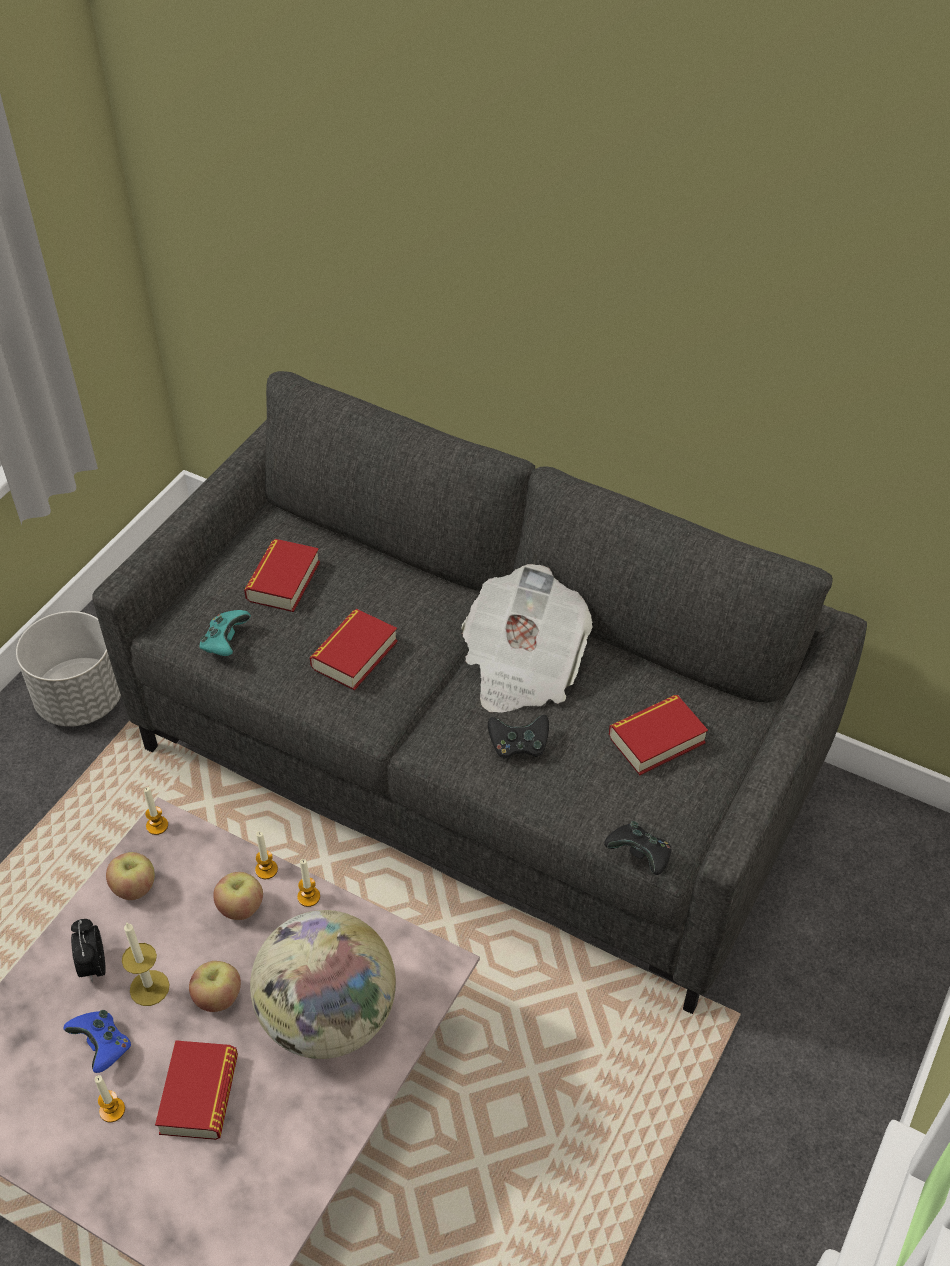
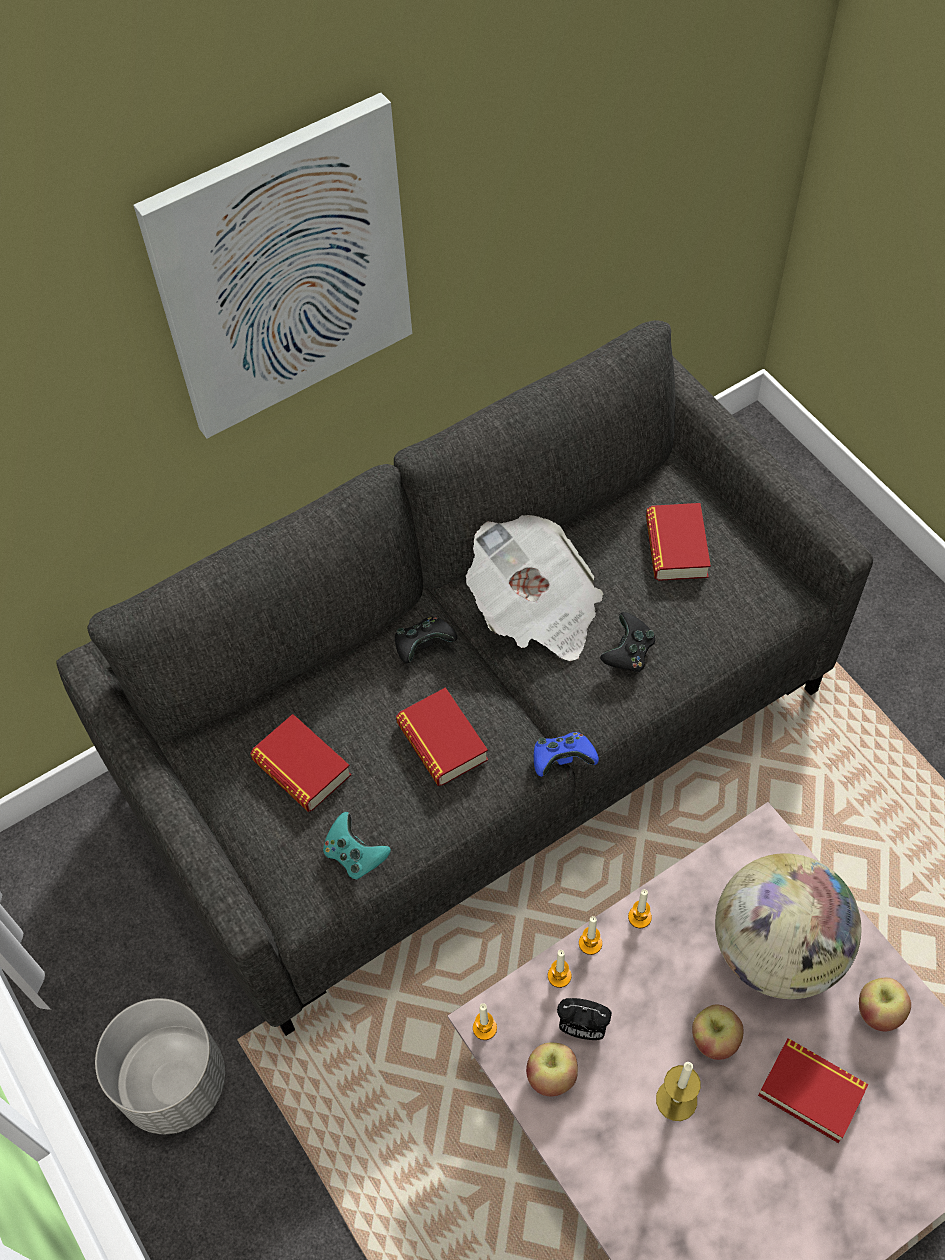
camera: 60 degrees left, 10 degrees up
blue game controller [63,1010,131,1073] -> blue game controller moved to [534,732,599,777]
alarm clock [71,919,106,982] -> alarm clock moved to [557,998,612,1040]
candle [95,1075,125,1123] -> candle moved to [548,950,572,988]
apple [213,872,263,920] -> apple moved to [859,978,911,1031]
black game controller [604,821,671,875] -> black game controller moved to [395,617,457,663]
none -> picture [133,93,412,438]

